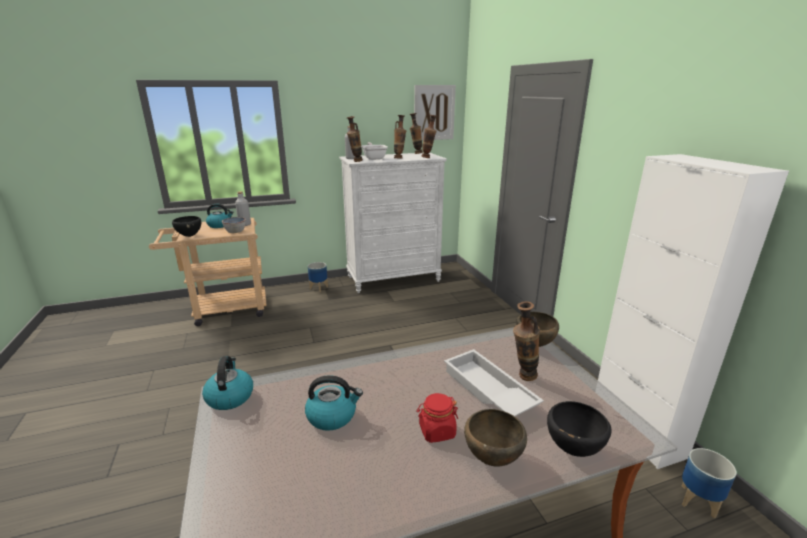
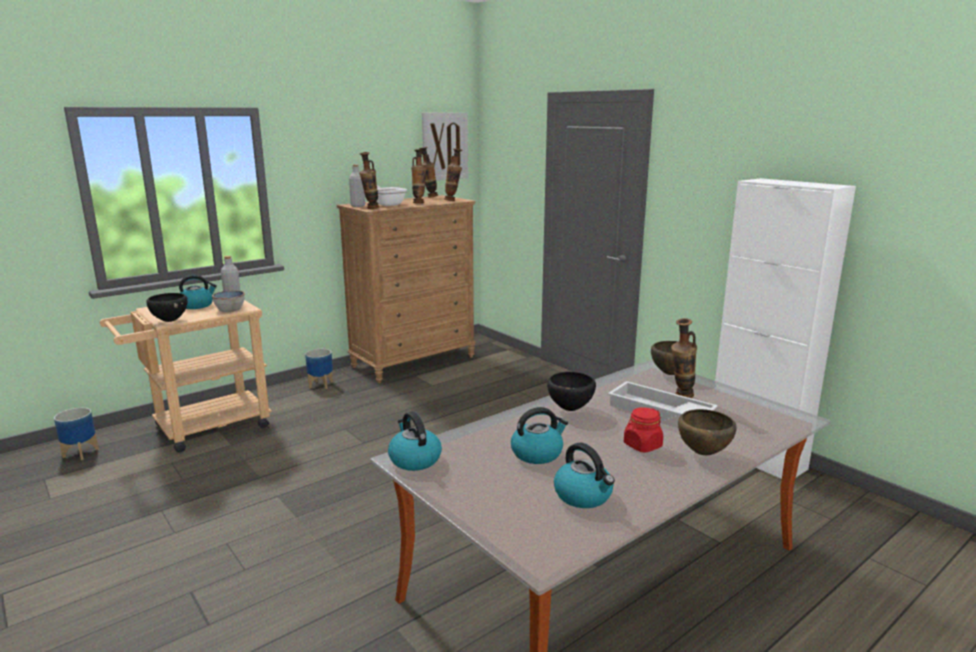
camera: 20 degrees left, 5 degrees down
white dresser [339,153,447,293] -> brown dresser [337,195,475,383]
black bowl [547,401,612,457] -> black bowl moved to [547,372,596,411]
planter [682,448,737,518] -> planter moved to [54,408,99,460]
none -> kettle [554,443,615,508]

